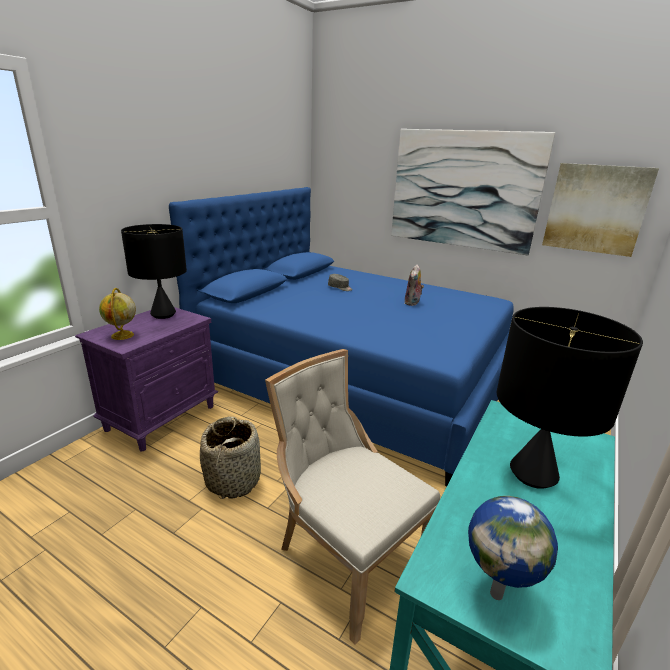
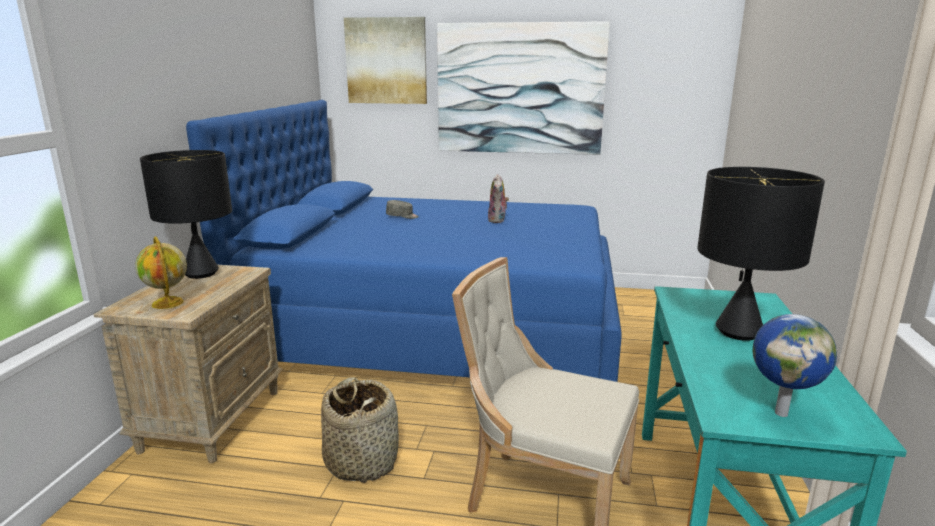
camera: 20 degrees left, 5 degrees down
purple nightstand [75,307,219,451] -> beige nightstand [94,265,283,463]
picture [542,163,659,257] -> picture moved to [344,17,427,104]

